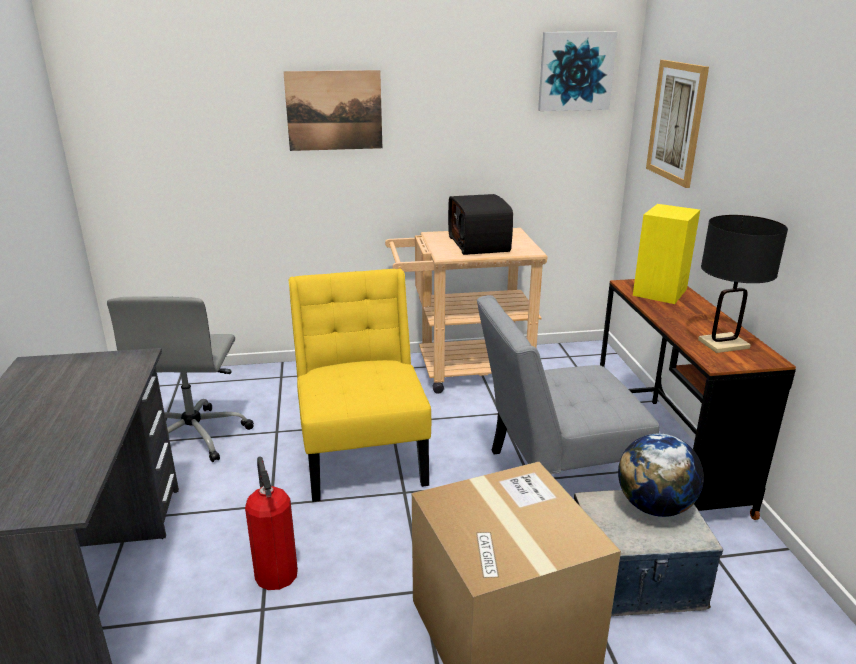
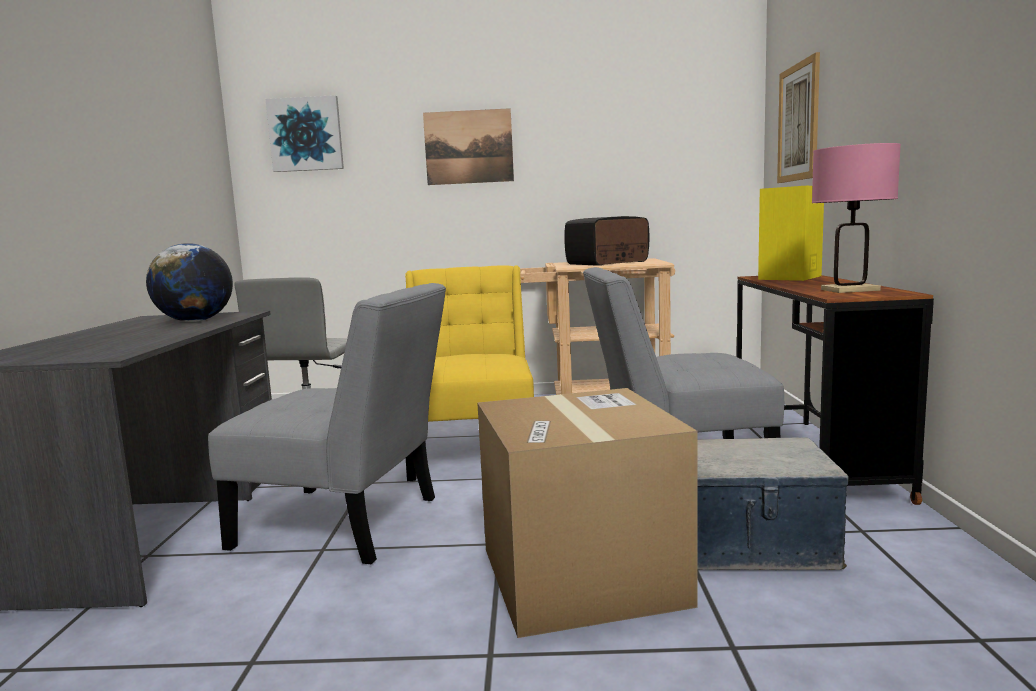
camera: 10 degrees right, 15 degrees down
fire extinguisher [245,456,298,590] -> grey chair [208,283,446,564]
radio [448,194,513,255] -> radio turned 60 degrees clockwise [564,216,649,266]
picture [538,32,617,111] -> picture moved to [265,95,344,172]
globe [618,434,704,517] -> globe moved to [146,243,233,322]
black table lamp [698,215,788,353] -> pink table lamp [812,143,901,293]

